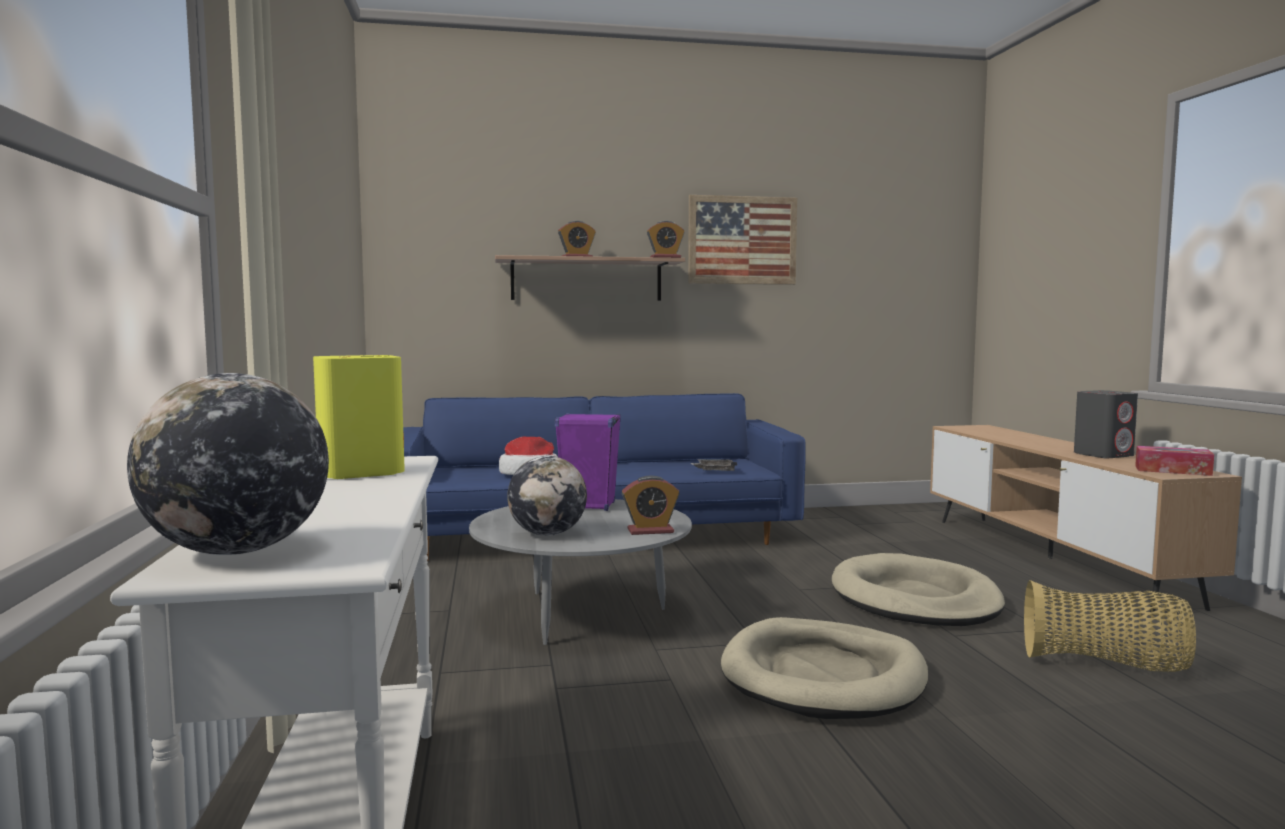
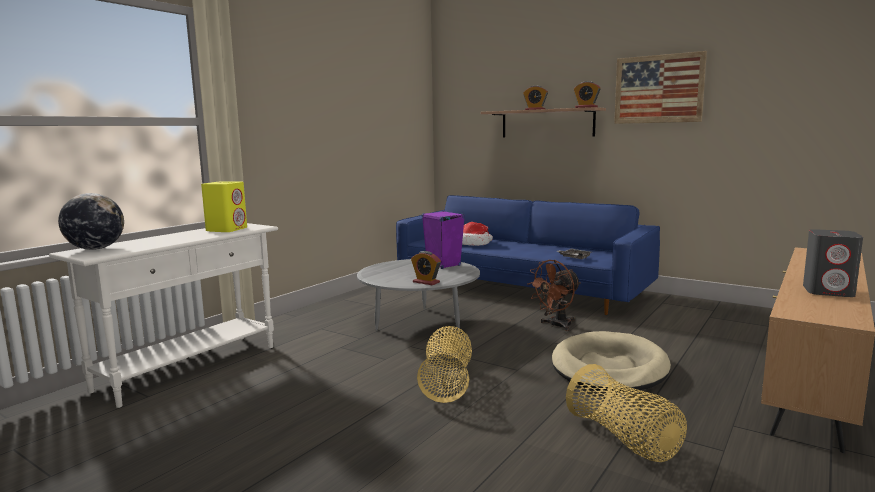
camera: 45 degrees right, 5 degrees up
globe [507,456,587,536] -> none
beige dog bed [721,617,928,719] -> basket [417,326,472,403]
tissue box [1135,446,1214,476] -> none
none -> brown fan [527,260,581,331]

